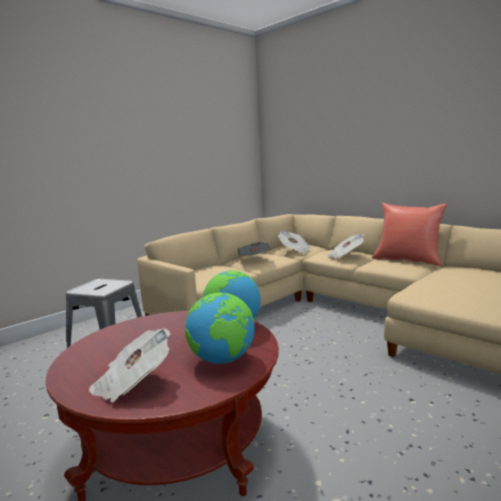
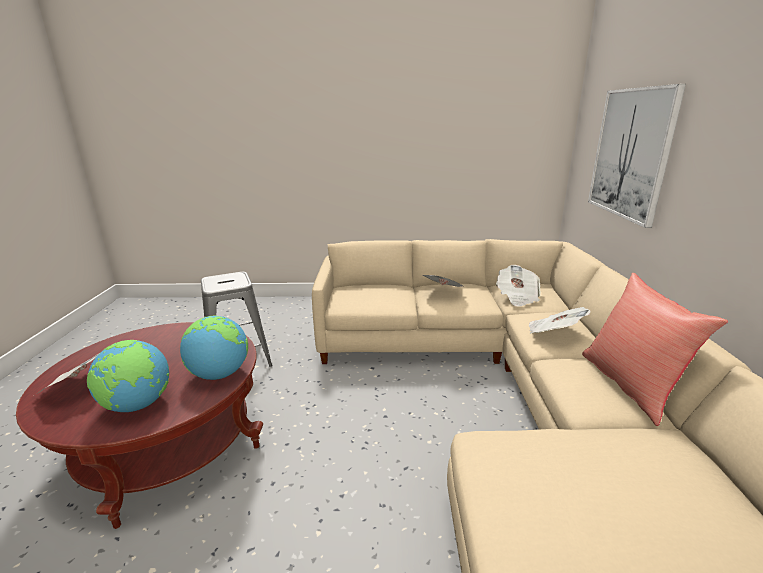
camera: 45 degrees right, 10 degrees up
none -> picture [588,84,686,228]

